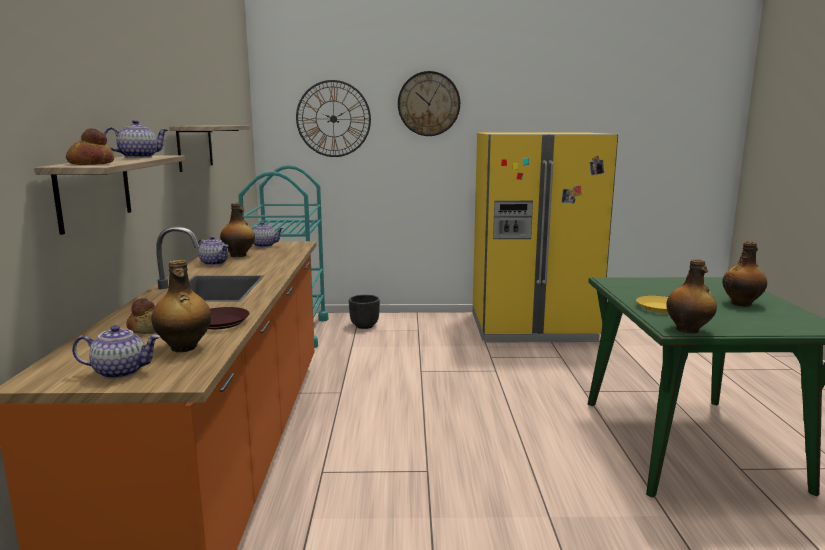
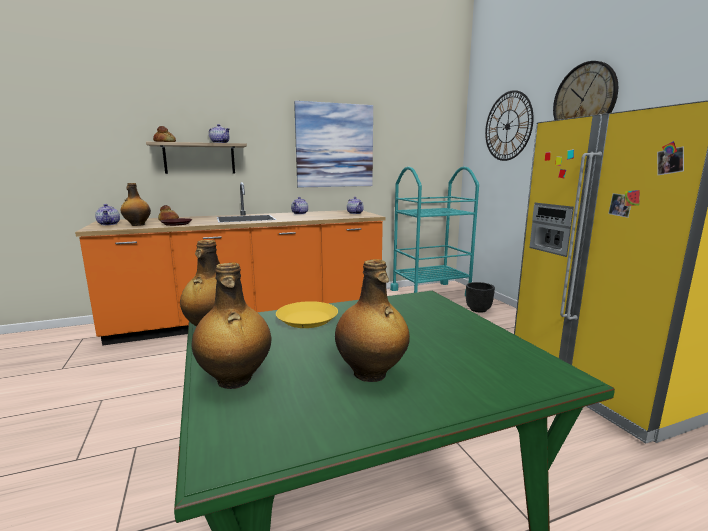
camera: 70 degrees right, 0 degrees up
shelf [169,125,250,172] -> picture [294,101,373,187]
bottle [220,203,255,257] -> bottle moved to [192,263,271,389]

